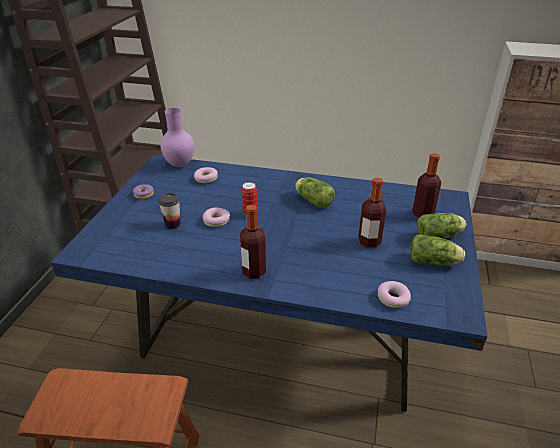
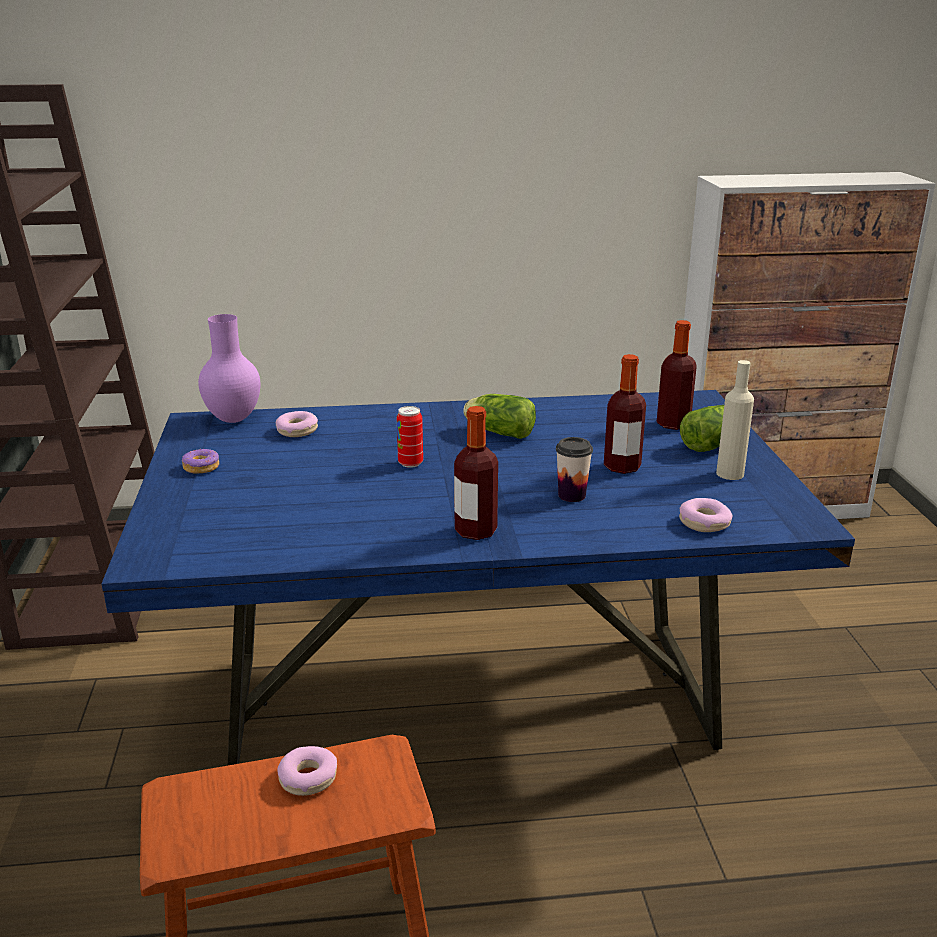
camera: 20 degrees left, 10 degrees down
cup [158,193,180,229] -> cup moved to [556,437,593,502]
donut [203,207,230,227] -> donut moved to [278,746,337,796]
lettuce [410,234,465,266] -> beige bottle [716,360,754,480]

